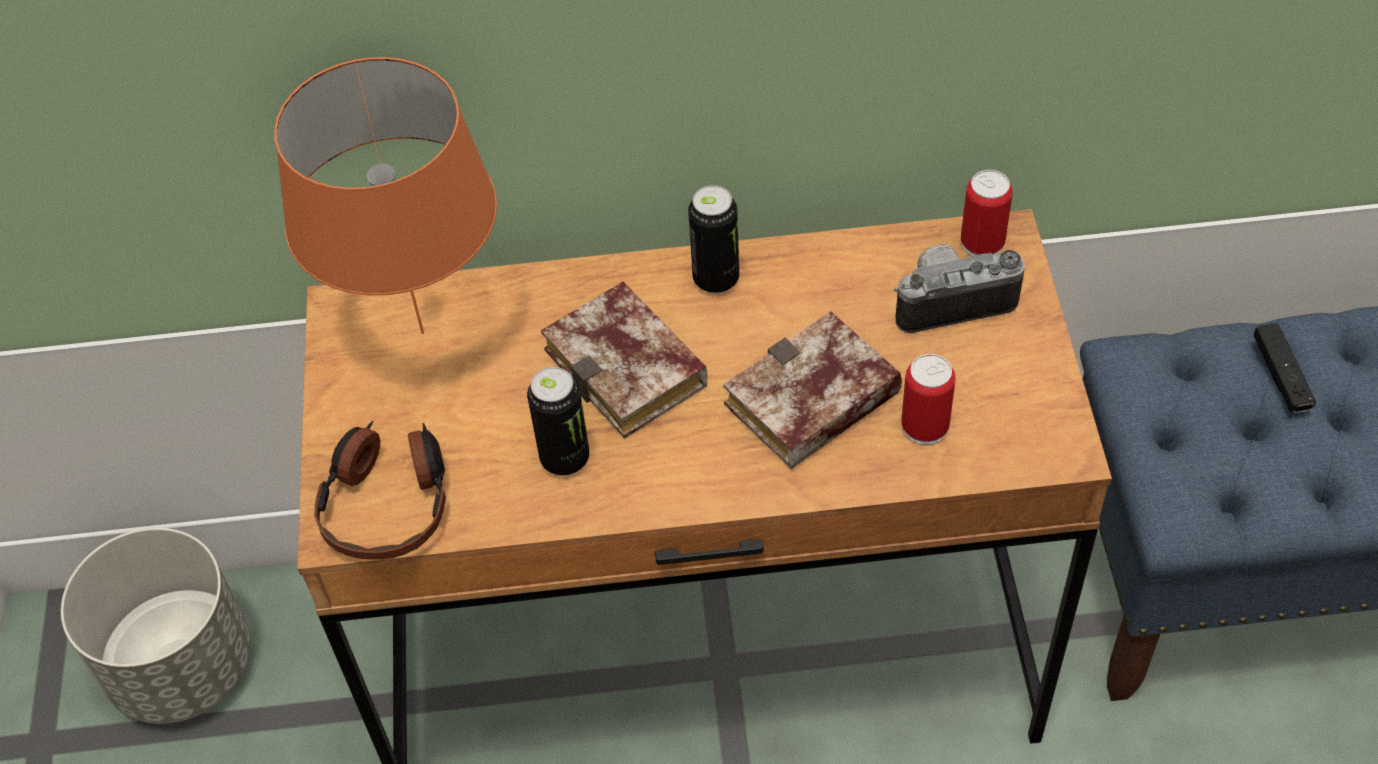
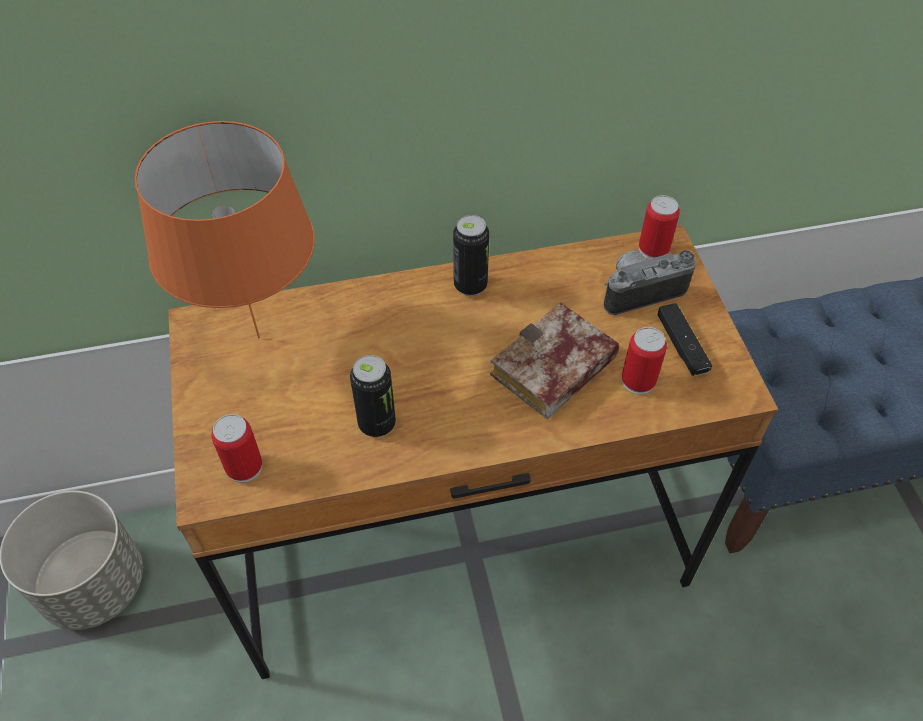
camera: 10 degrees left, 0 degrees up
headphones [314,420,446,560] -> can [211,414,262,483]
book [541,282,707,438] -> none
black game controller [1254,323,1316,413] -> black game controller moved to [658,303,712,376]

